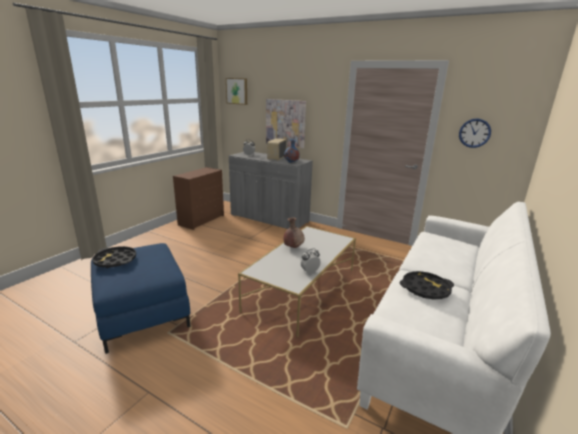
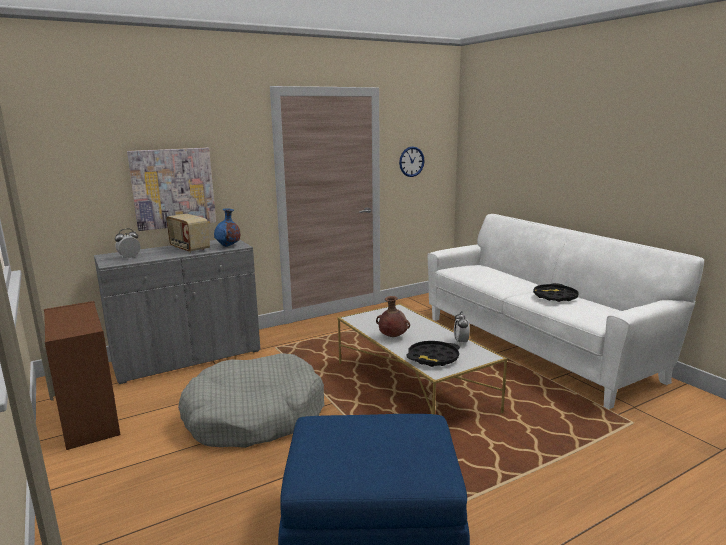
camera: 60 degrees left, 5 degrees down
black tray [92,246,136,268] -> black tray moved to [407,341,460,367]
picture [226,78,247,105] -> none
none -> grey dog bed [178,353,324,448]

